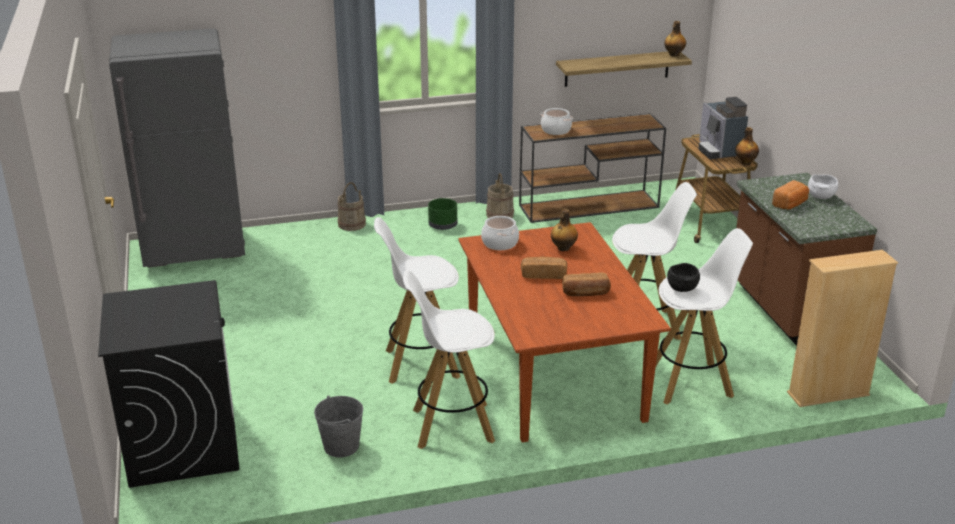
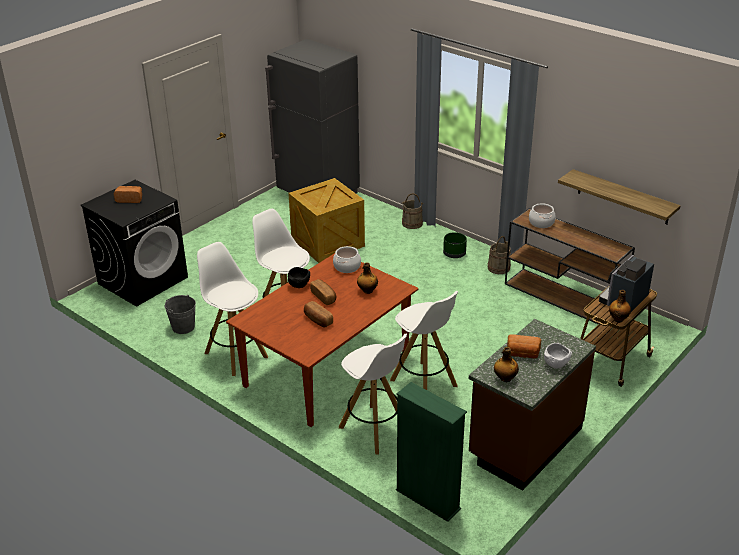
camera: 55 degrees right, 5 degrees up
bottle [664,21,686,56] -> bottle moved to [494,347,519,382]
black bowl [667,263,700,292] -> black bowl moved to [288,267,310,288]
beige bookcase [787,250,898,407] -> green bookcase [396,382,467,522]
none -> bread [113,186,142,203]
none -> crate [288,178,365,263]

